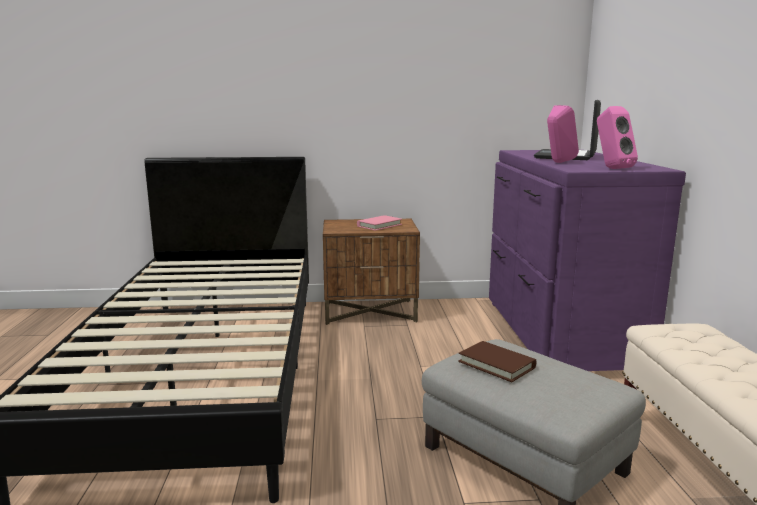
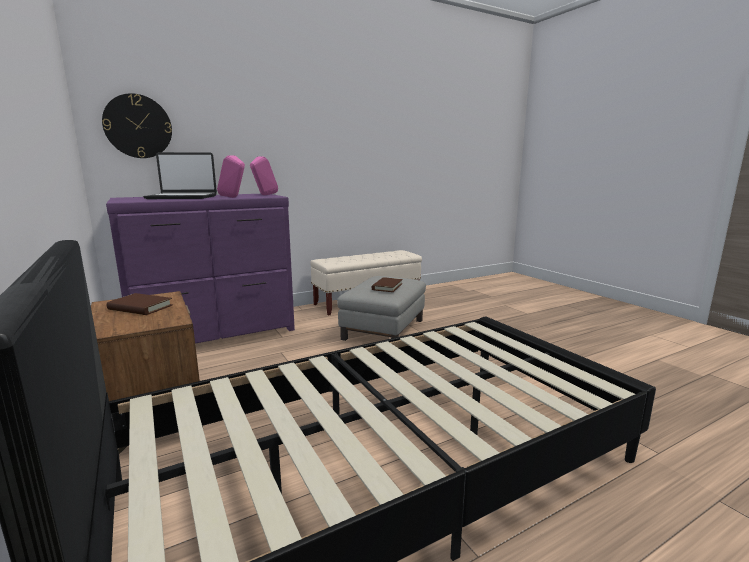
camera: 115 degrees left, 0 degrees up
pink book [357,215,402,231] -> brown book [107,293,173,315]
none -> wall clock [102,93,172,158]

